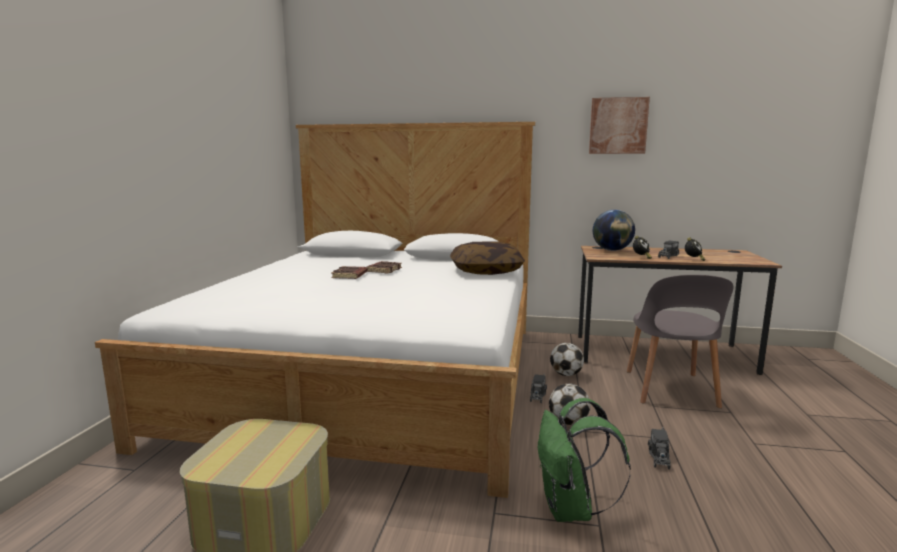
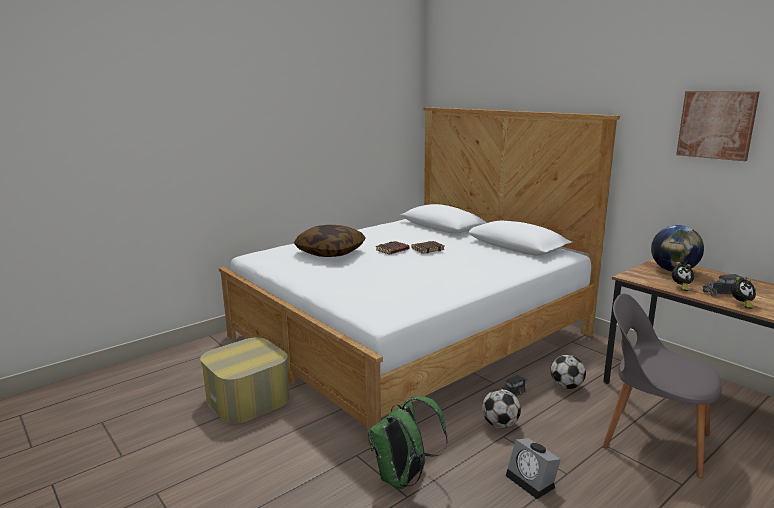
camera: 40 degrees right, 5 degrees up
pillow [450,241,525,275] -> pillow moved to [294,225,366,257]
grey chair [627,275,733,408] -> grey chair turned 75 degrees clockwise [603,293,722,478]
toy truck [648,427,671,469] -> alarm clock [506,438,561,499]

